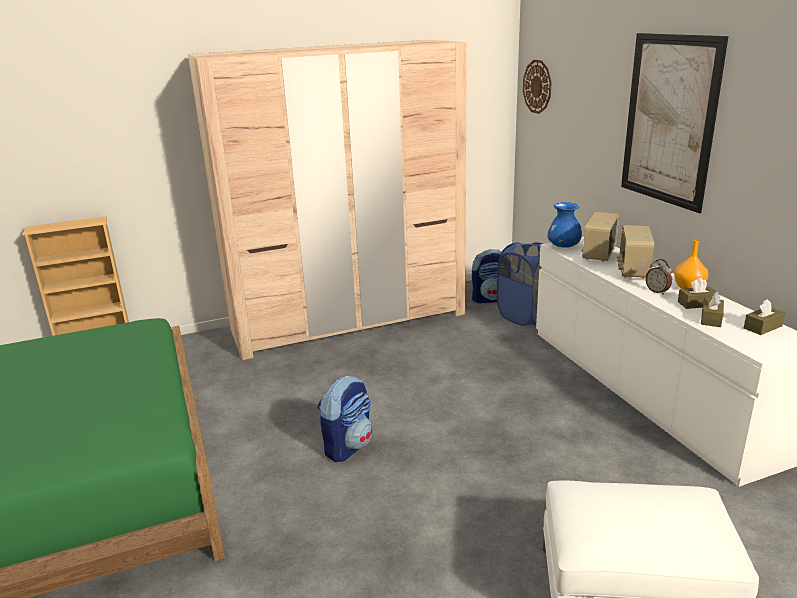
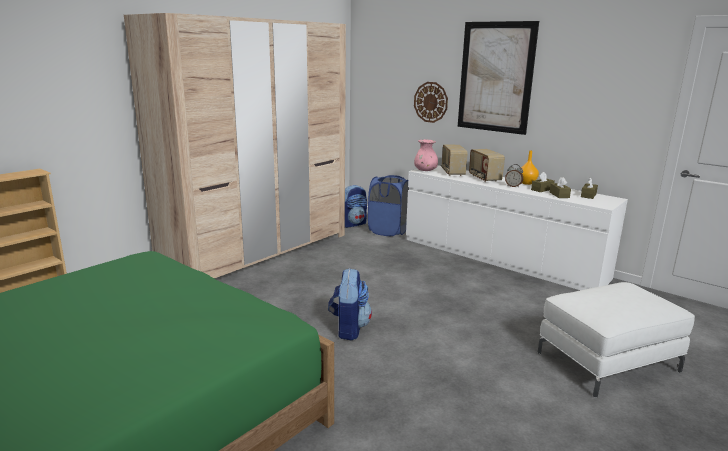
camera: 30 degrees left, 5 degrees down
wall clock [523,60,552,114] -> wall clock moved to [414,82,448,123]
blue vase [548,202,582,248] -> pink vase [414,139,438,171]

